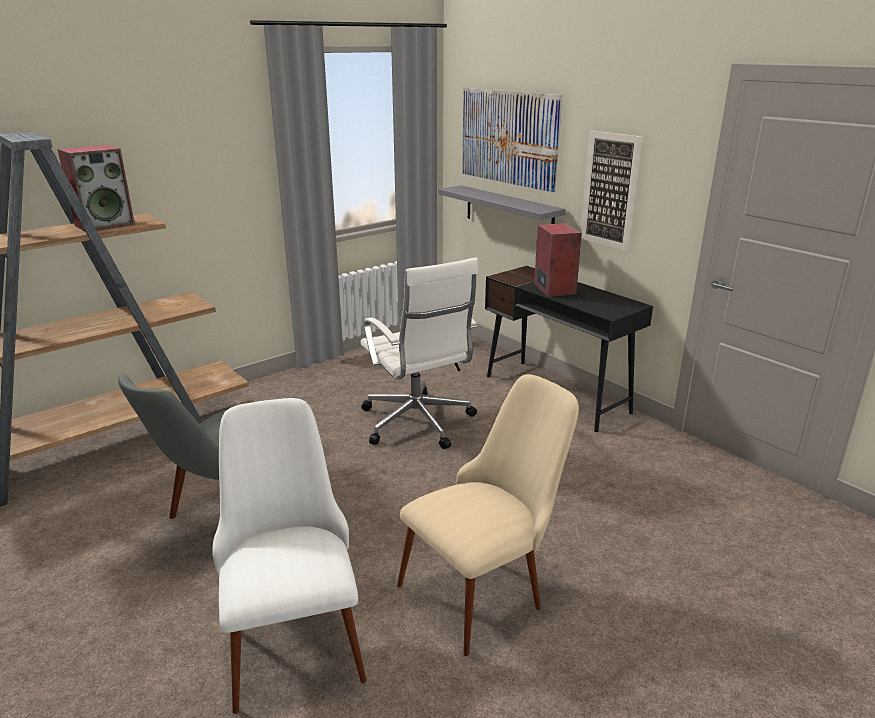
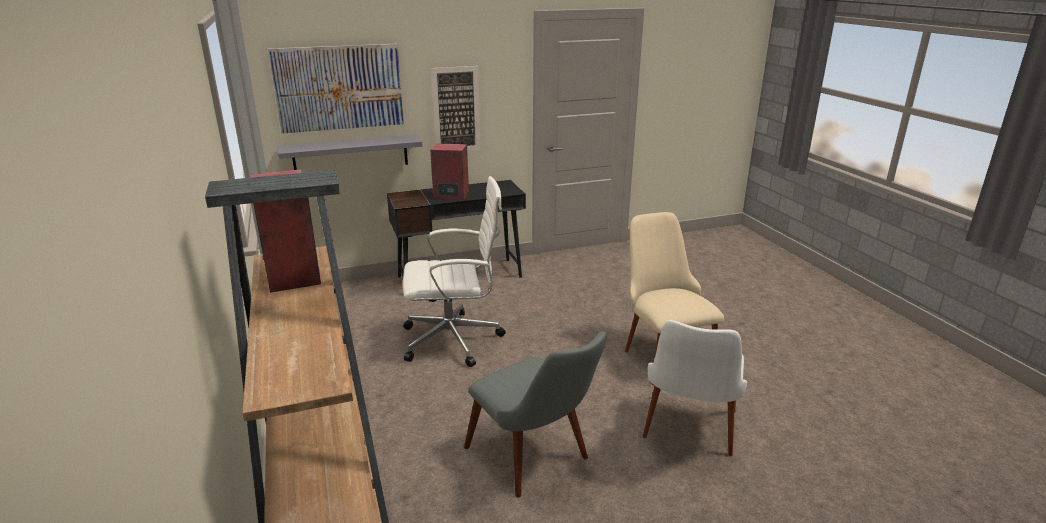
camera: 70 degrees left, 0 degrees up
white chair [212,398,366,714] -> white chair turned 75 degrees counterclockwise [643,320,747,456]

